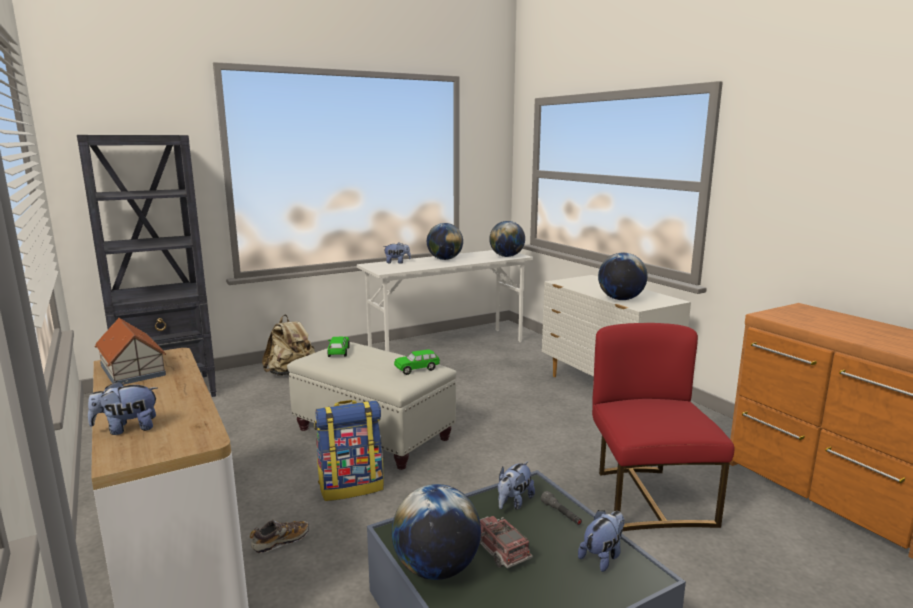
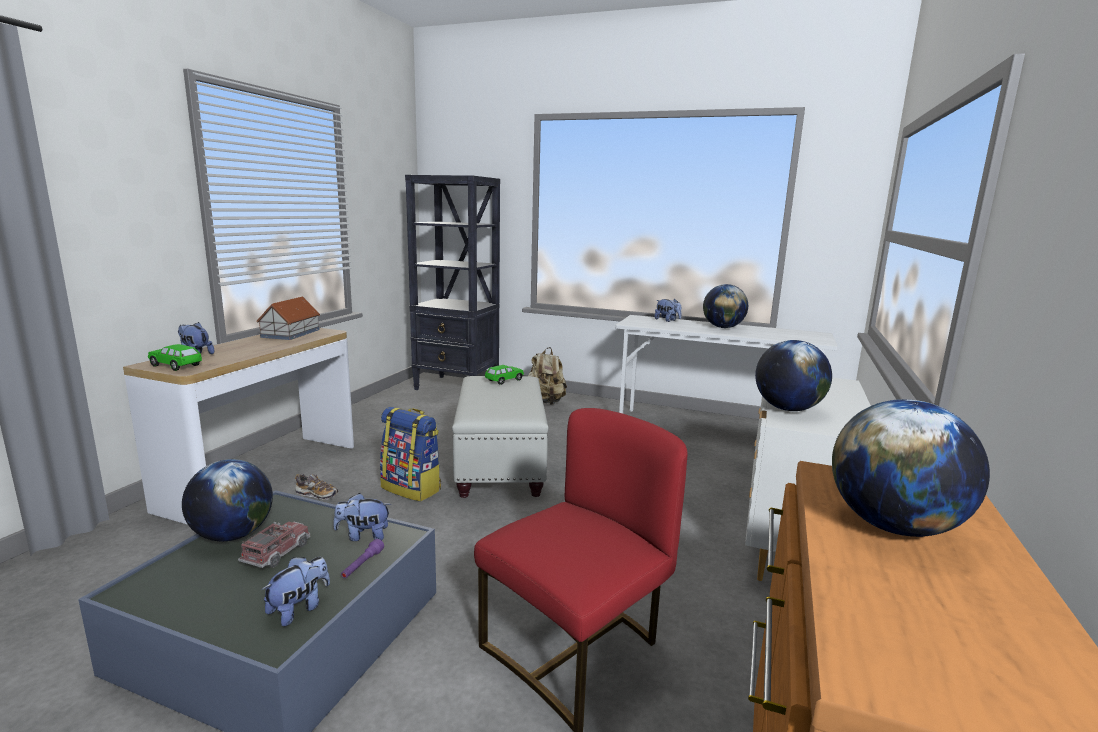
camera: 50 degrees right, 0 degrees up
green toy car [394,349,440,375] -> green toy car moved to [148,344,202,371]
globe [489,221,525,257] -> globe moved to [832,399,990,537]
grey flashlight [541,491,582,525] -> purple flashlight [341,539,384,578]
plush toy [578,510,625,572] -> plush toy turned 60 degrees counterclockwise [261,557,330,626]

